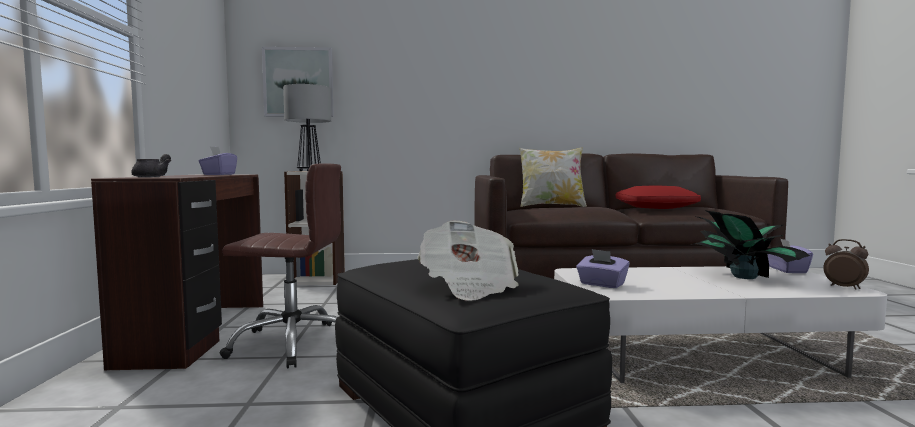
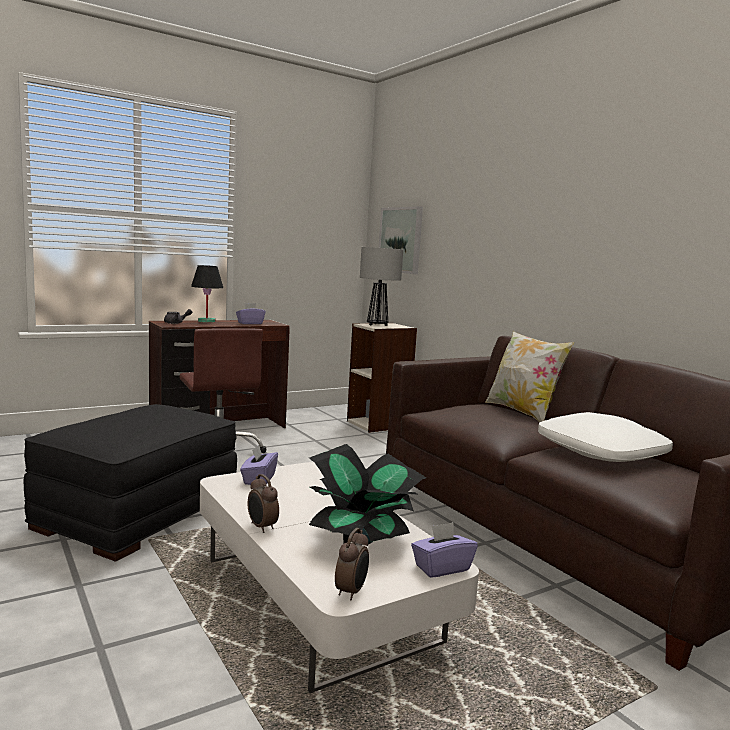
camera: 60 degrees right, 5 degrees up
newspaper [418,221,519,301] -> none
red pillow [616,186,701,209] -> white pillow [538,412,673,462]
none -> black table lamp [191,265,223,323]
none -> alarm clock [248,474,279,533]

